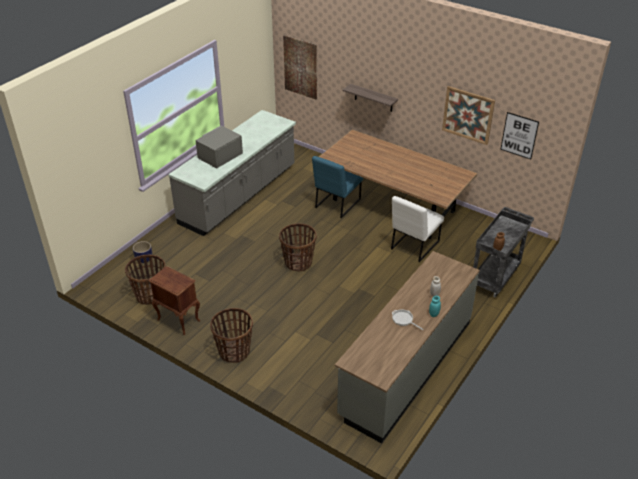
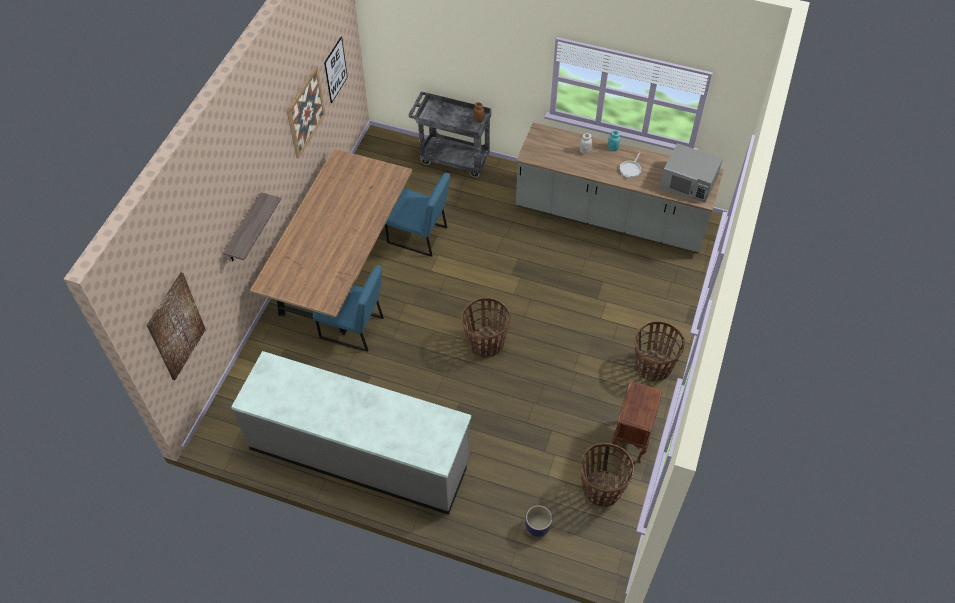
camera: 105 degrees left, 15 degrees up
grey microwave [195,125,243,168] -> grey microwave moved to [660,143,723,203]
white chair [391,196,444,262] -> blue chair [385,173,450,257]

